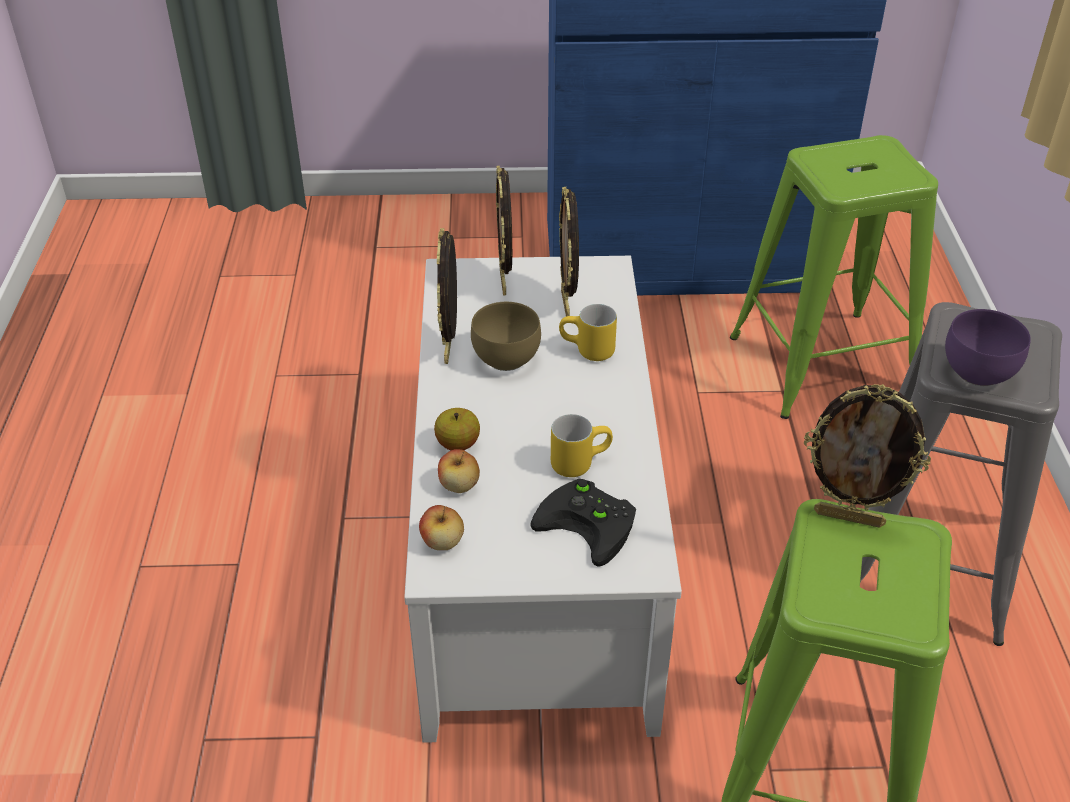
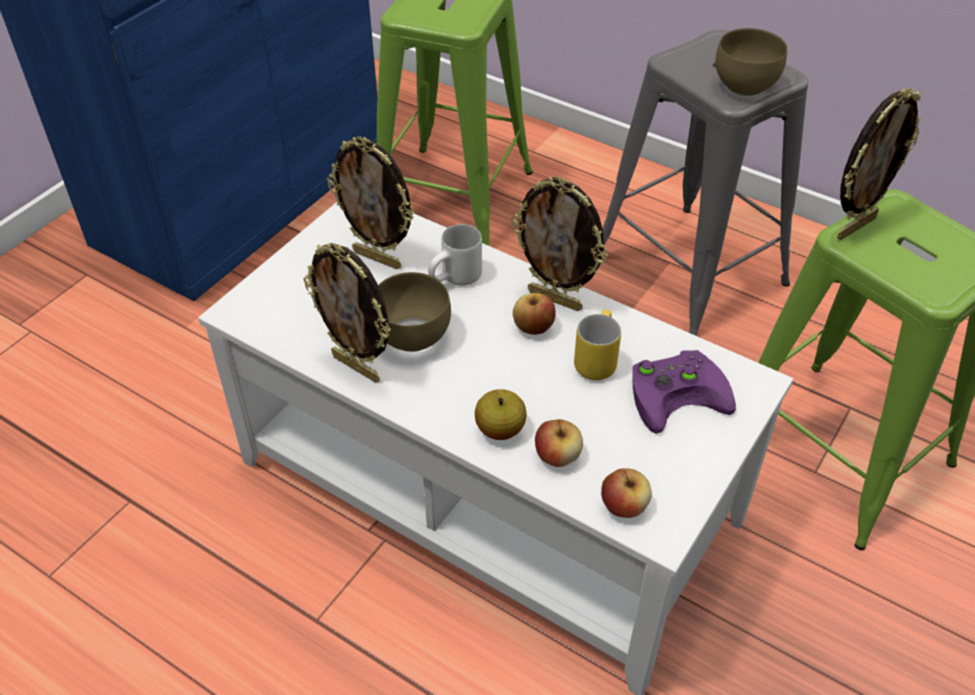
camera: 55 degrees left, 5 degrees up
picture frame [496,166,512,295] -> picture frame moved to [511,176,608,311]
black game controller [530,479,636,567] -> purple game controller [632,350,736,434]
yellow mug [559,304,617,361] -> white mug [428,224,482,286]
purple bowl [945,309,1031,386] -> brown bowl [715,28,787,96]
none -> apple [513,293,556,335]

